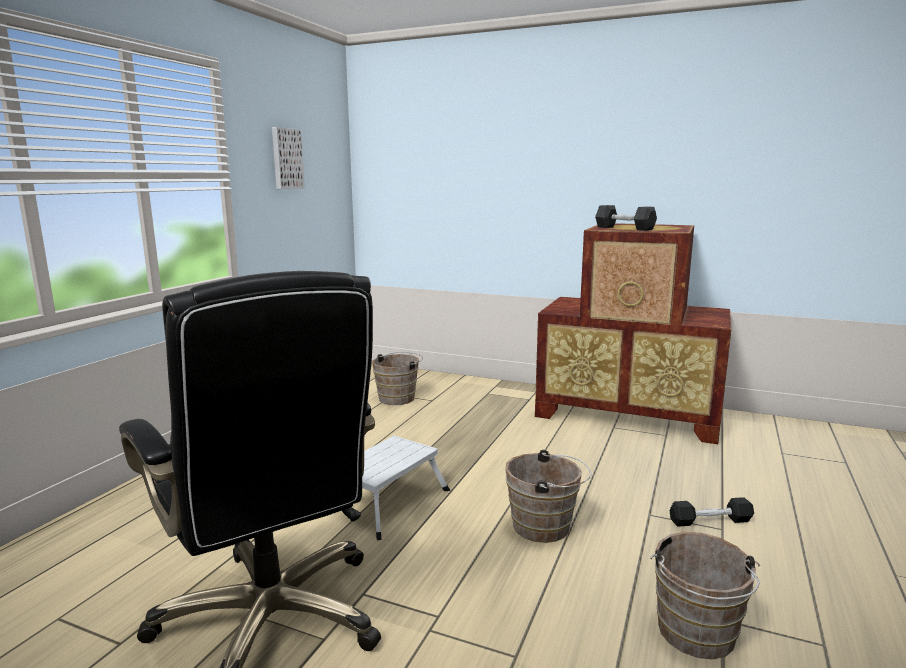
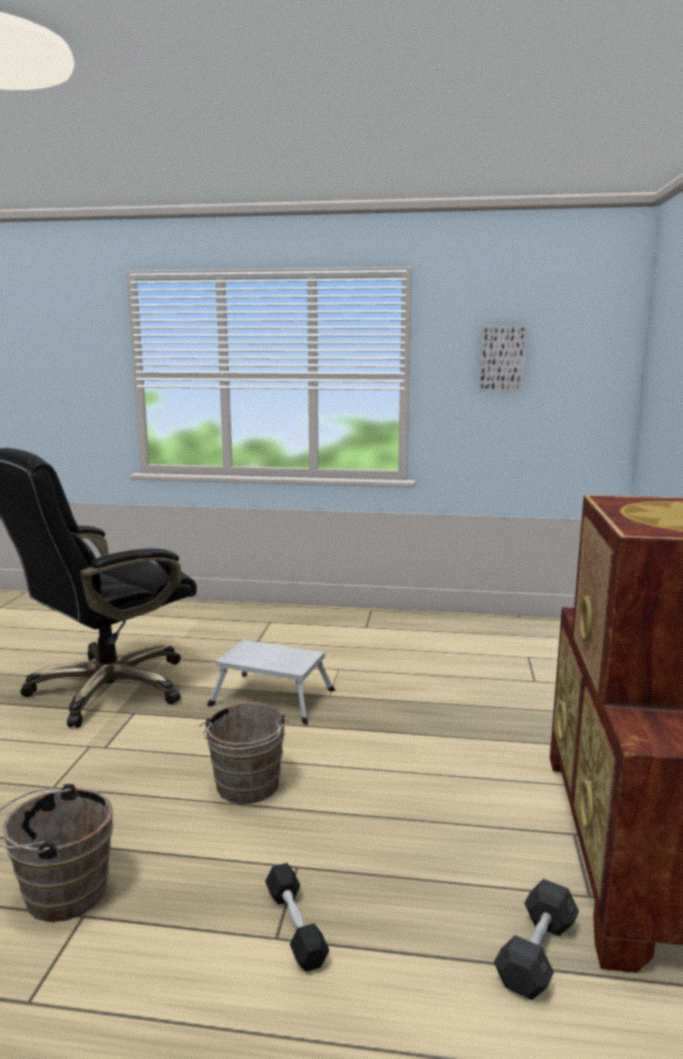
camera: 75 degrees right, 0 degrees up
brown bucket [372,352,423,405] -> none
grey dumbbell [595,205,657,231] -> grey dumbbell moved to [494,879,579,1000]

